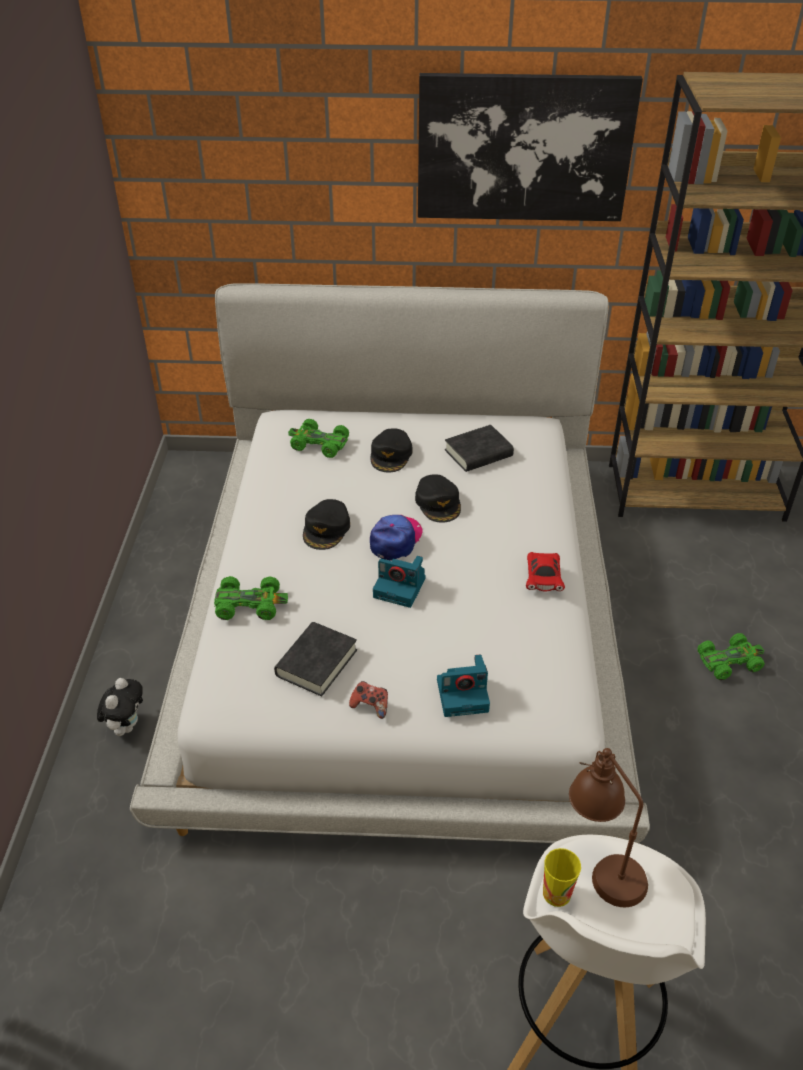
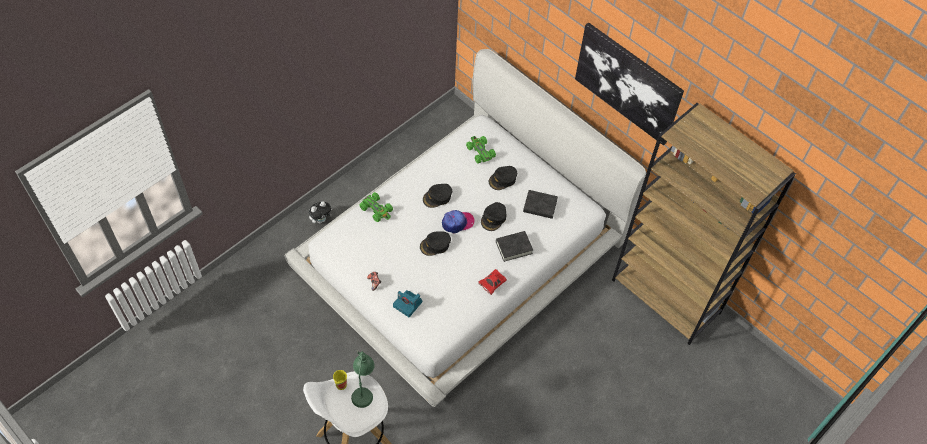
camera: 40 degrees right, 15 degrees up
black book [274,622,357,697] -> black book moved to [496,231,533,262]
camera [373,556,426,608] -> black cap [420,232,451,256]
brown table lamp [569,748,648,907] -> green table lamp [351,350,375,408]
green toy car [697,633,765,680] -> none

